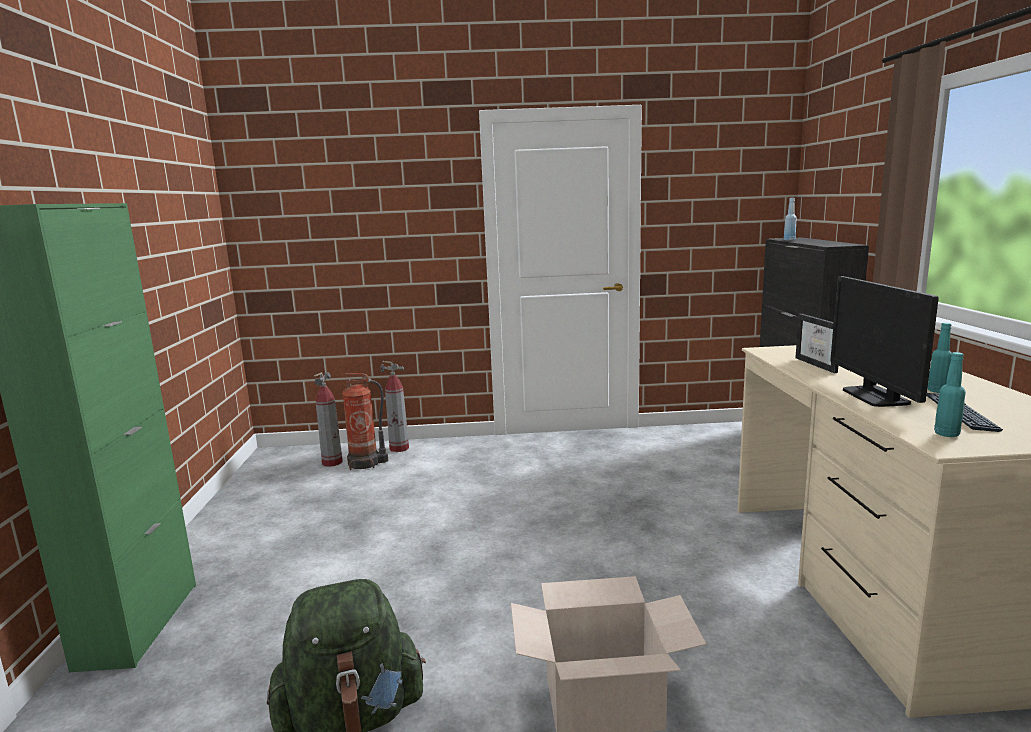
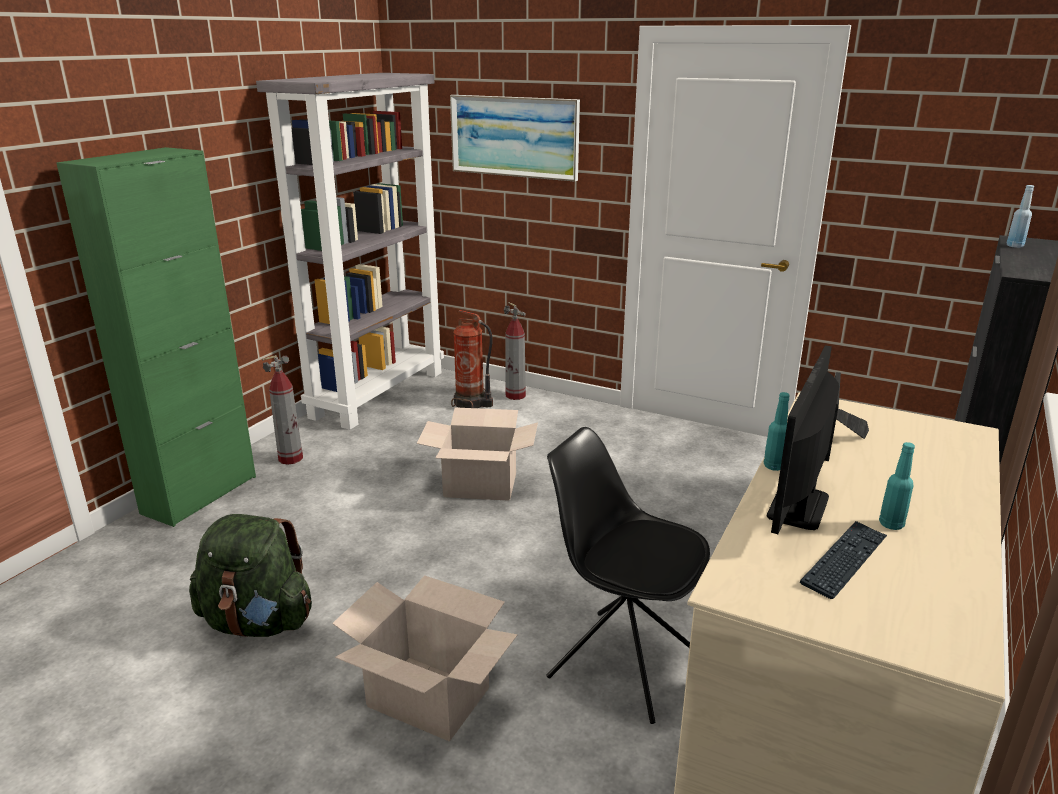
camera: 30 degrees right, 10 degrees up
fire extinguisher [314,372,343,467] -> fire extinguisher moved to [262,355,303,465]
turquoise bottle [934,352,966,437] -> turquoise bottle moved to [764,392,790,471]
none -> grey bookcase [256,73,444,430]
none -> cardboard box [417,407,538,501]
none -> picture [450,95,580,182]
none -> black chair [547,427,710,724]

